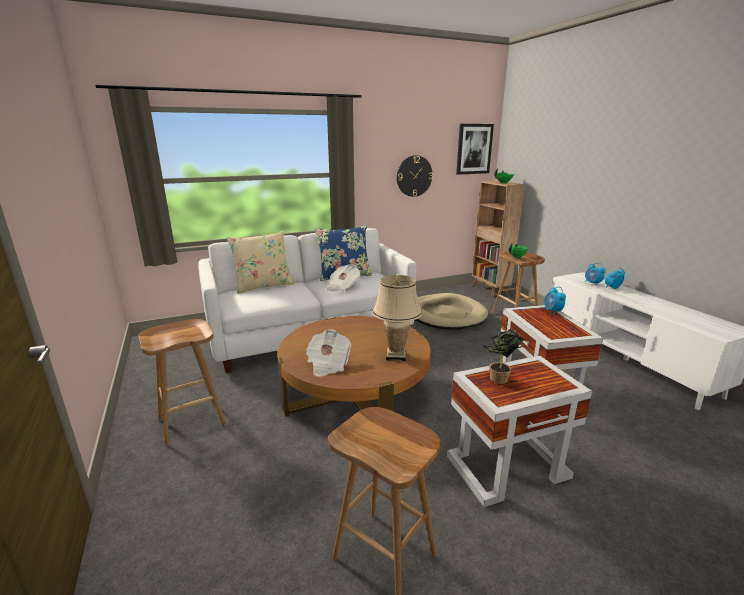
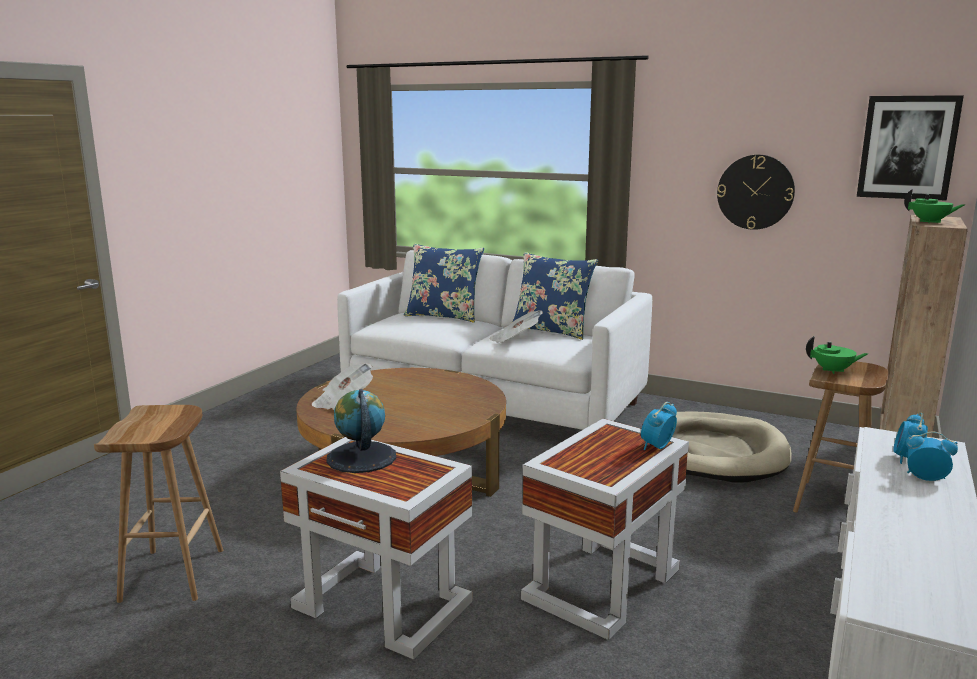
camera: 50 degrees right, 5 degrees down
brown stool [138,319,226,446] -> none
beige pillow [227,231,294,294] -> blue pillow [404,244,484,323]
beige table lamp [372,274,423,361] -> none
potted plant [482,329,525,384] -> globe [326,389,396,473]

